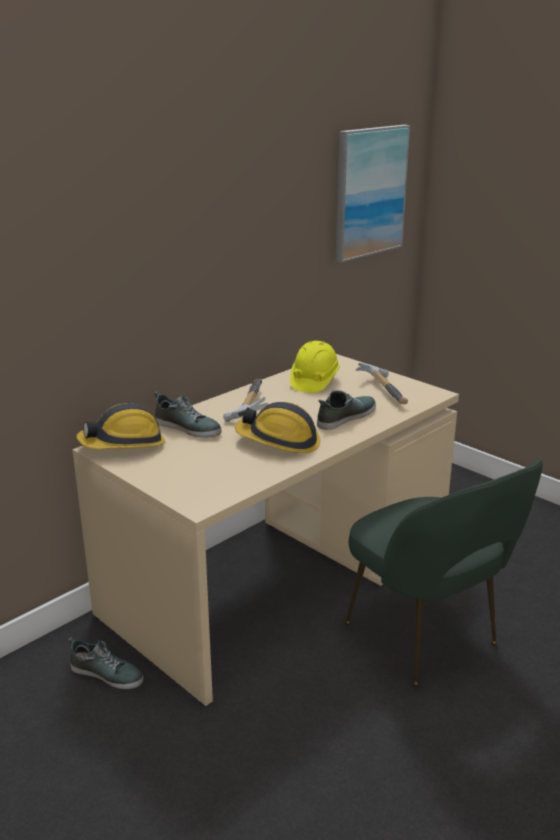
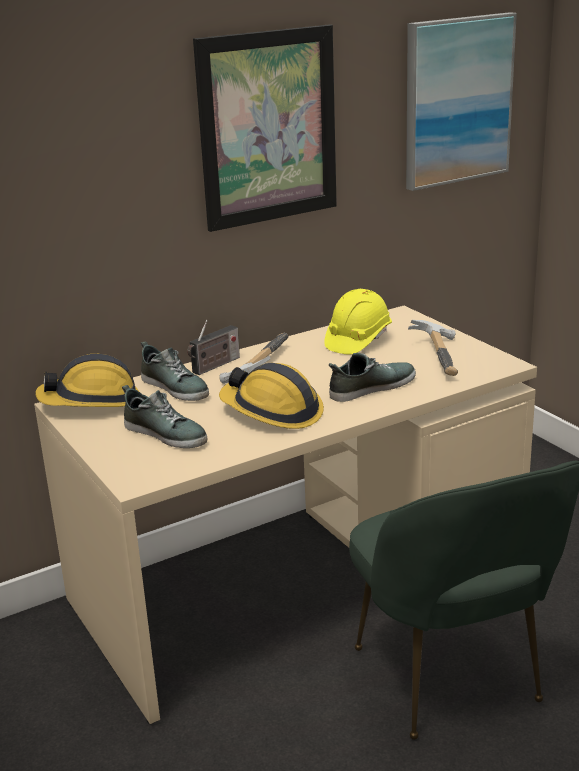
camera: 15 degrees right, 0 degrees up
shoe [68,637,143,689] -> shoe moved to [122,385,207,448]
none -> radio [187,320,240,375]
none -> picture [193,24,337,232]

